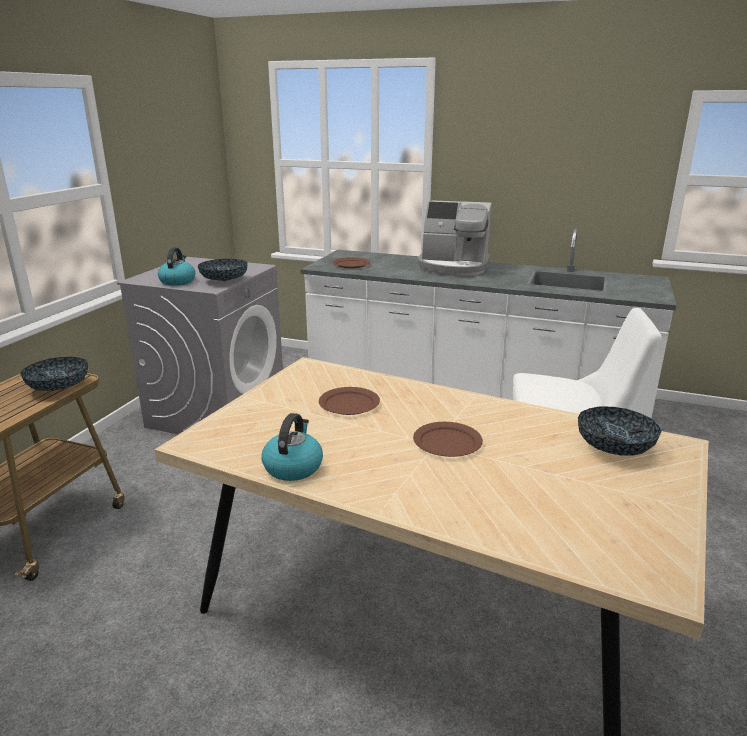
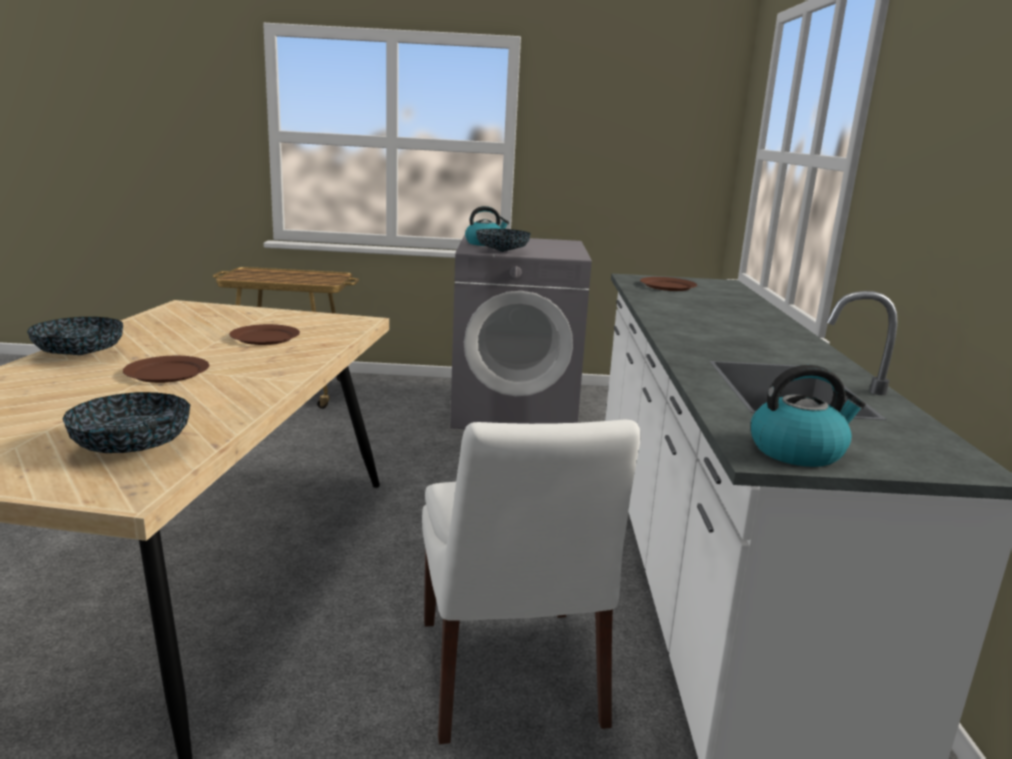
camera: 70 degrees right, 5 degrees down
bowl [20,357,88,391] -> bowl moved to [27,317,123,355]
kettle [262,413,323,481] -> kettle moved to [751,365,866,467]
coffee machine [418,200,491,276] -> none

